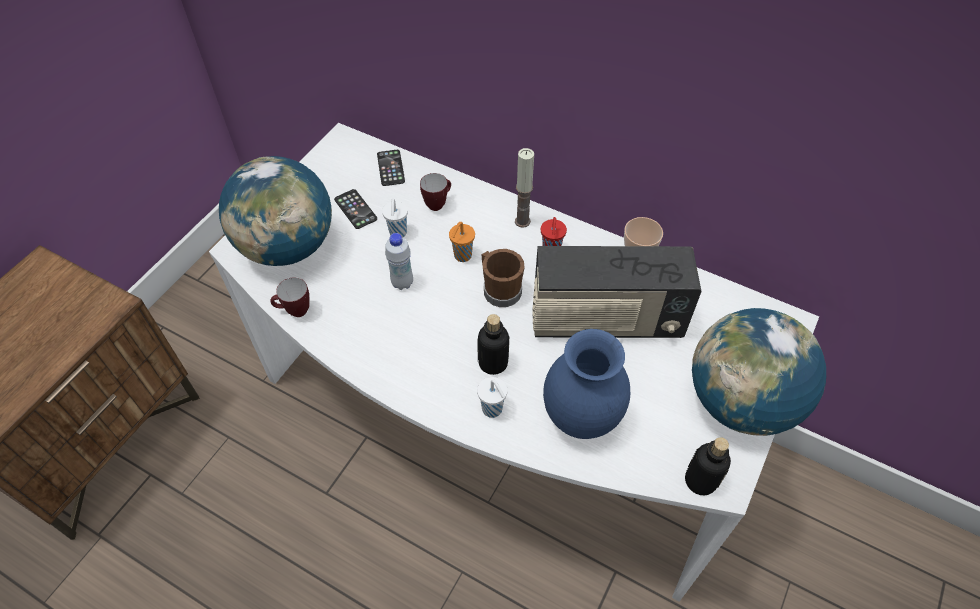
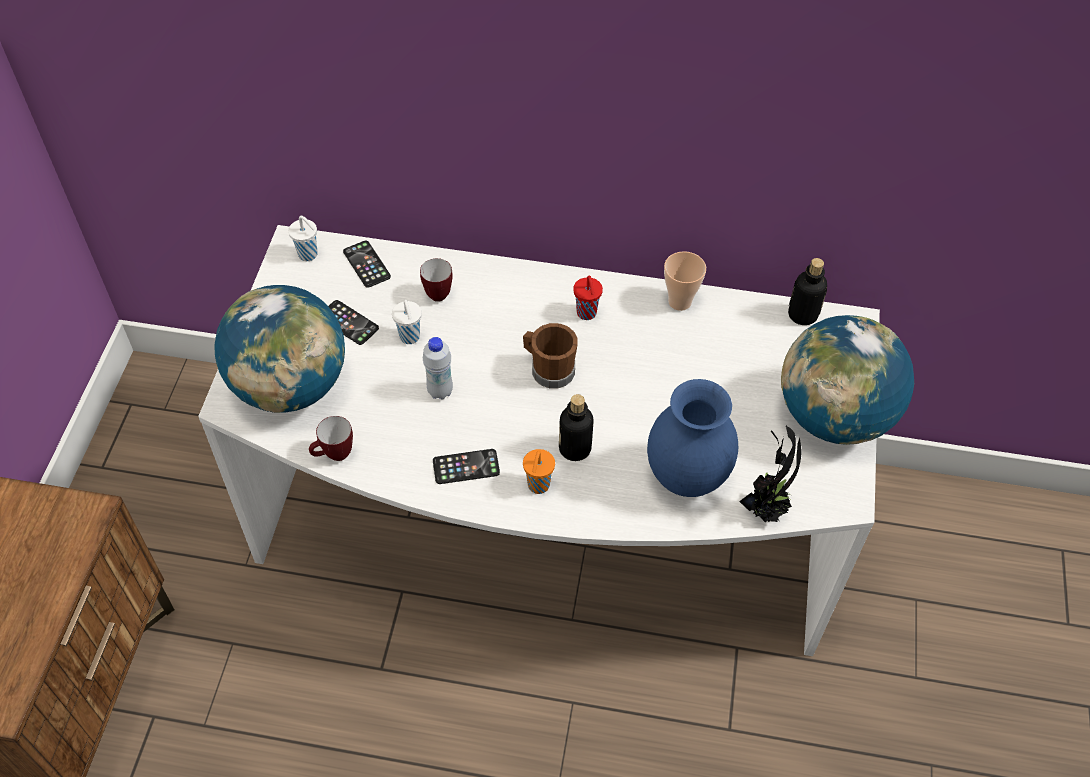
camera: 20 degrees left, 0 degrees up
orange cup [449,222,475,262] -> orange cup moved to [523,449,555,494]
white cup [477,377,508,418] -> white cup moved to [288,216,317,261]
candle [515,148,534,228] -> none
radio [532,246,702,338] -> none
bottle [685,437,731,495] -> bottle moved to [788,258,827,325]
none -> phone [433,449,500,484]
none -> potted plant [739,426,802,522]

